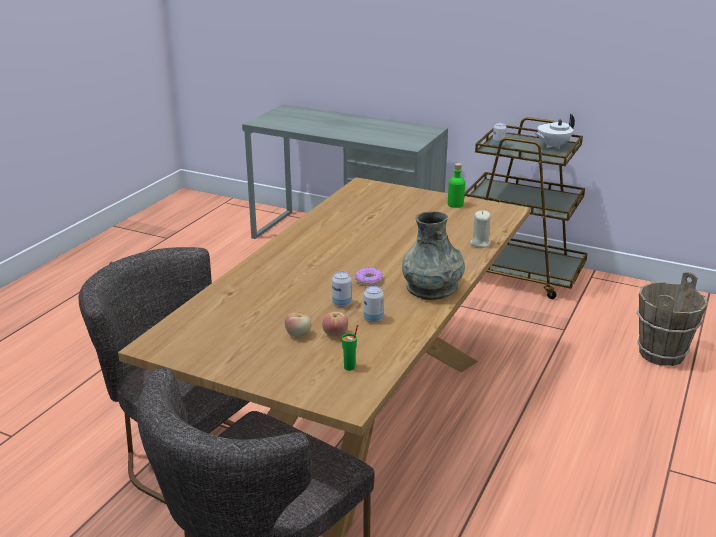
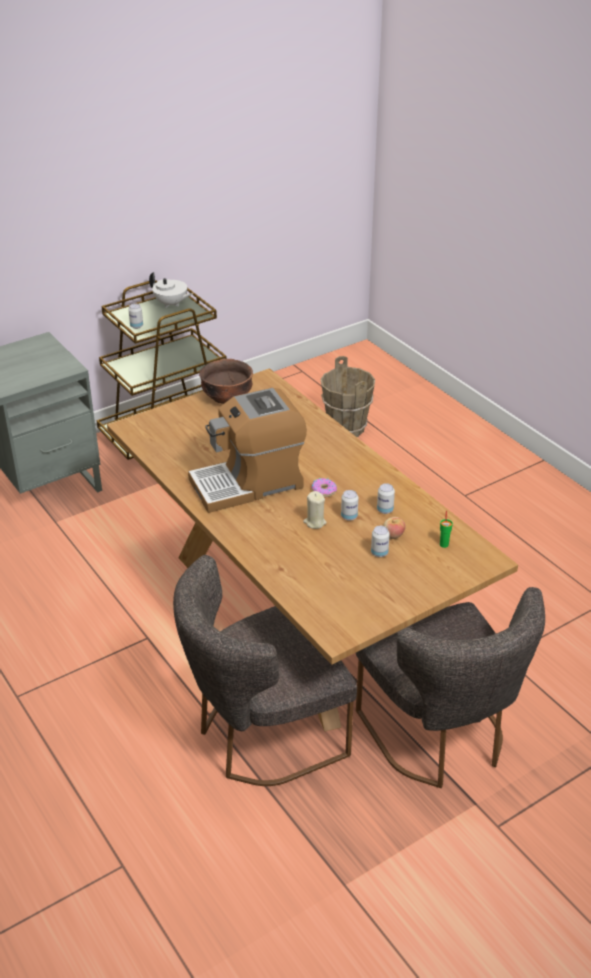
camera: 60 degrees left, 10 degrees up
apple [285,312,311,337] -> can [371,526,390,557]
grey vase [402,211,465,300] -> none
green bottle [448,163,465,208] -> brown bowl [199,359,253,404]
beige candle [470,210,491,248] -> beige candle moved to [303,491,327,529]
white teapot [535,114,575,149] -> white teapot turned 60 degrees counterclockwise [149,272,193,308]
none -> coffee machine [188,388,307,513]

